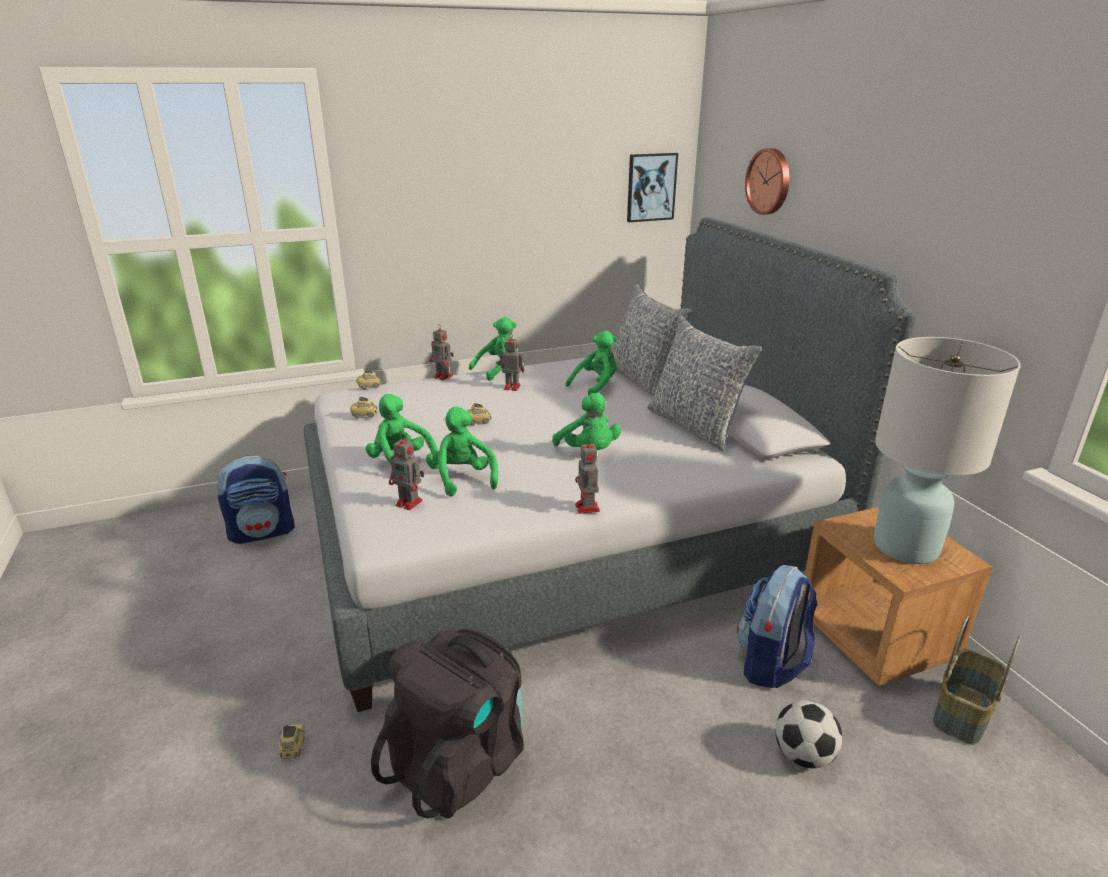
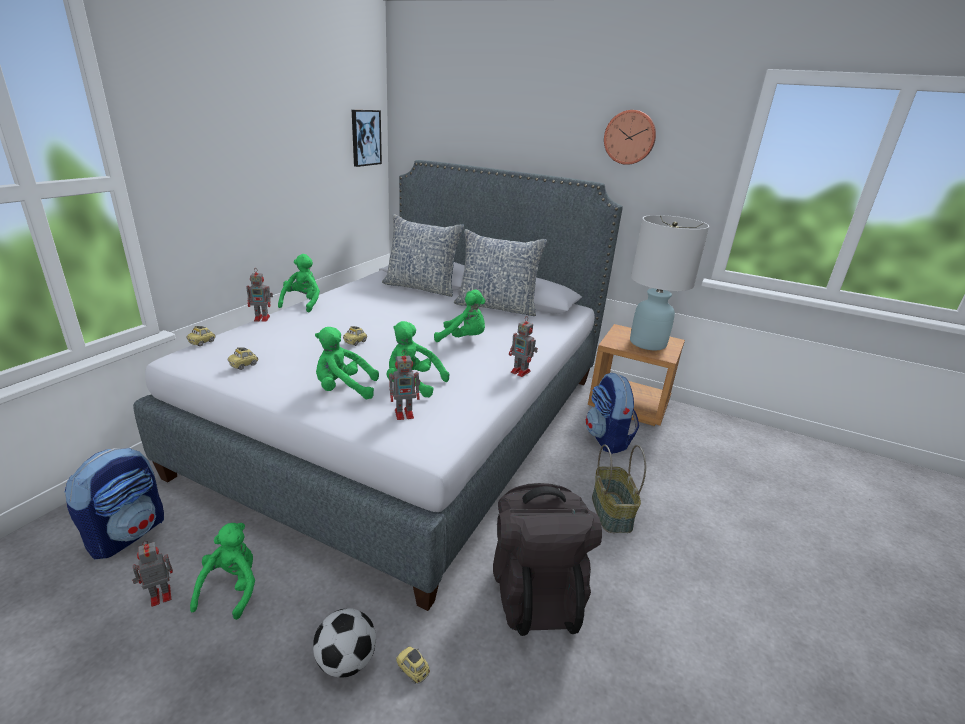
camera: 45 degrees left, 0 degrees up
toy robot [498,333,524,391] -> toy robot moved to [132,541,173,607]
green plush toy [566,331,617,395] -> green plush toy moved to [190,523,255,620]
wall clock [745,148,790,215] -> wall clock moved to [604,110,656,165]
football [776,700,842,769] -> football moved to [313,608,376,678]
basket [933,615,1022,745] -> basket moved to [592,445,646,533]

